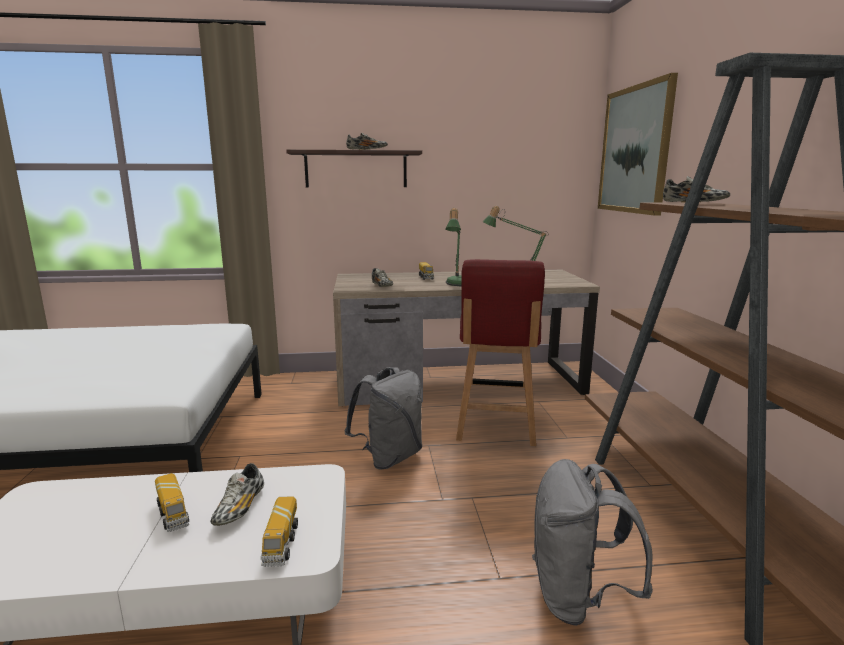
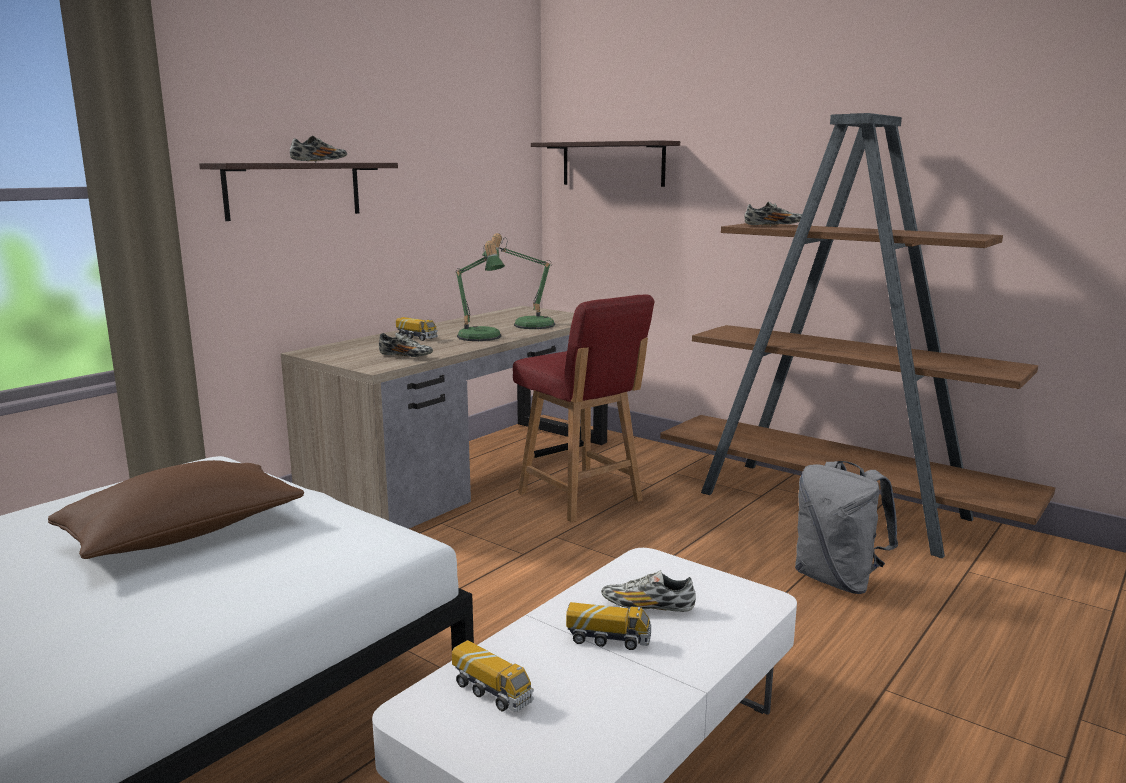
camera: 45 degrees left, 0 degrees up
shoe [210,463,264,526] -> shoe turned 135 degrees clockwise [601,570,696,612]
toy truck [261,496,298,567] -> toy truck moved to [452,640,534,712]
grey backpack [344,367,422,470] -> none
picture [598,73,678,216] -> shelf [531,140,680,187]
none -> brown pillow [48,460,304,559]

